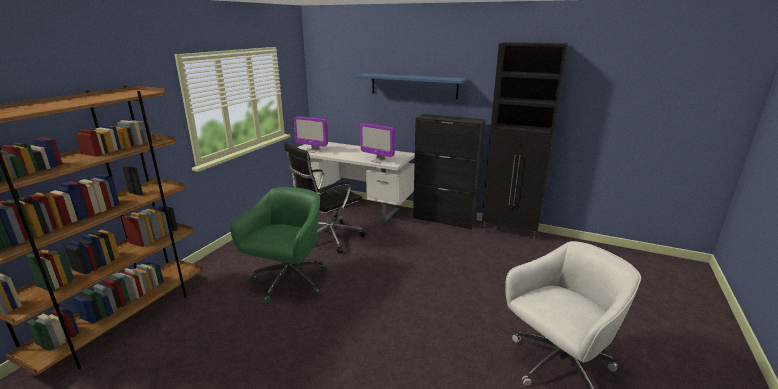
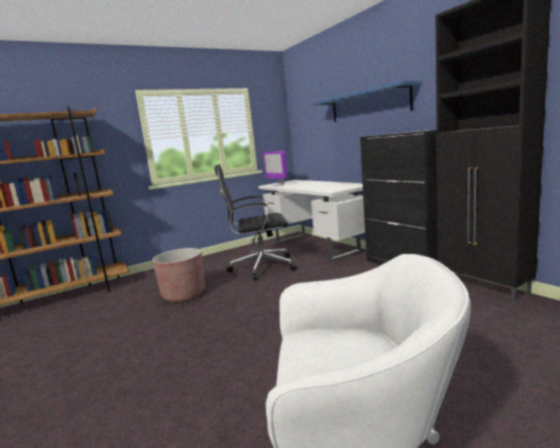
camera: 35 degrees right, 10 degrees down
green office chair [230,187,327,303] -> brown planter [152,248,205,302]
monitor [360,123,395,163] -> none

